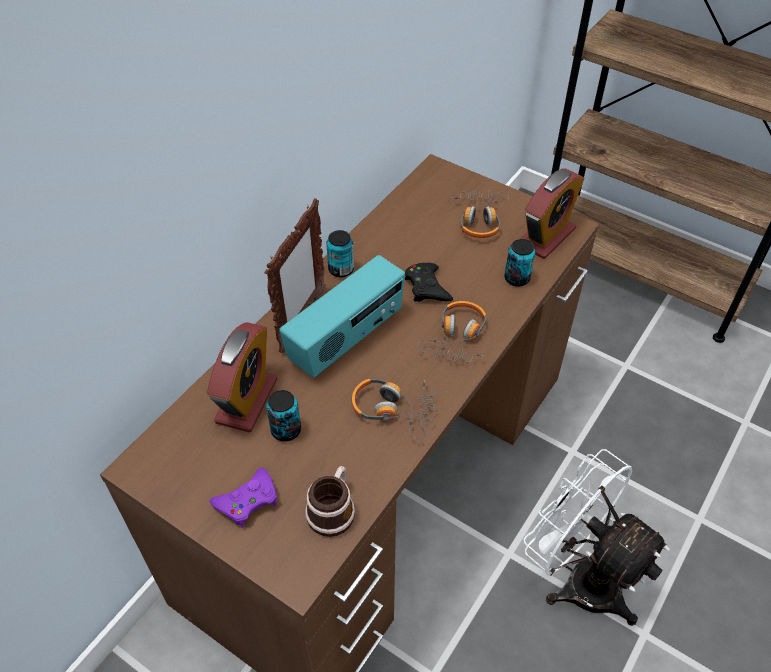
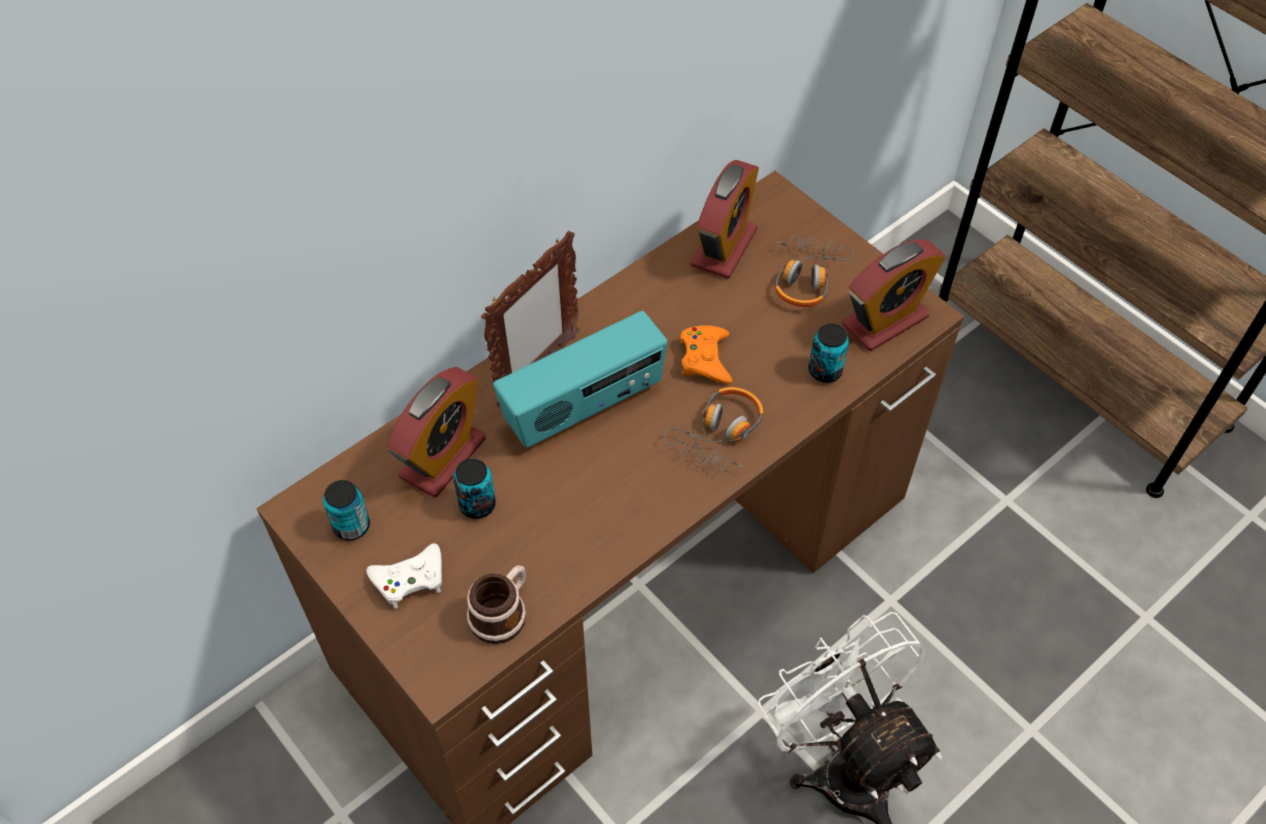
camera: 15 degrees right, 5 degrees up
purple game controller [210,468,277,528] -> white game controller [366,543,442,609]
can [326,230,354,278] -> can moved to [323,480,370,541]
headphones [351,379,435,439] -> none
black game controller [405,263,453,302] -> orange game controller [681,325,733,384]
none -> alarm clock [690,160,759,279]

